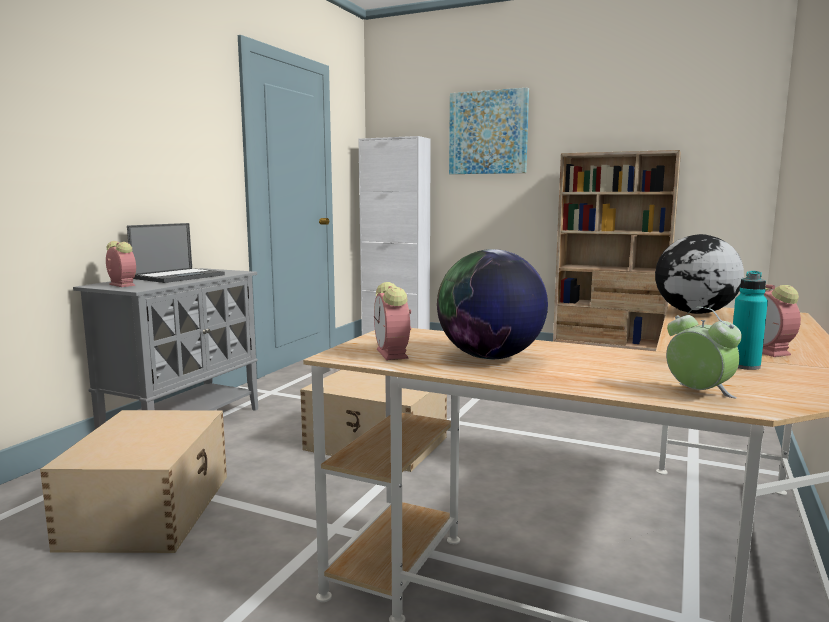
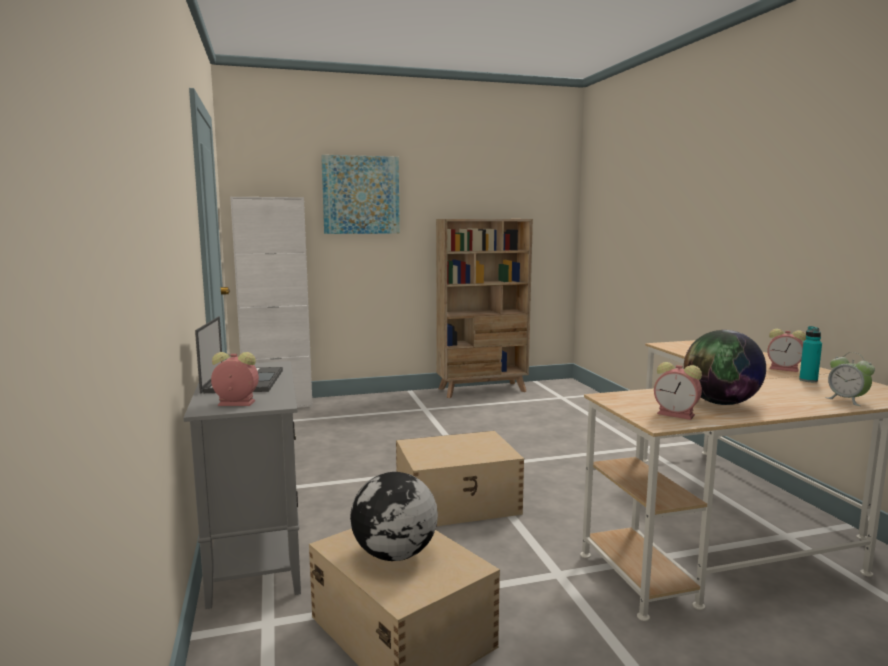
camera: 40 degrees left, 0 degrees up
globe [655,234,744,314] -> globe moved to [350,472,438,561]
alarm clock [666,307,742,399] -> alarm clock turned 135 degrees counterclockwise [825,352,875,406]

